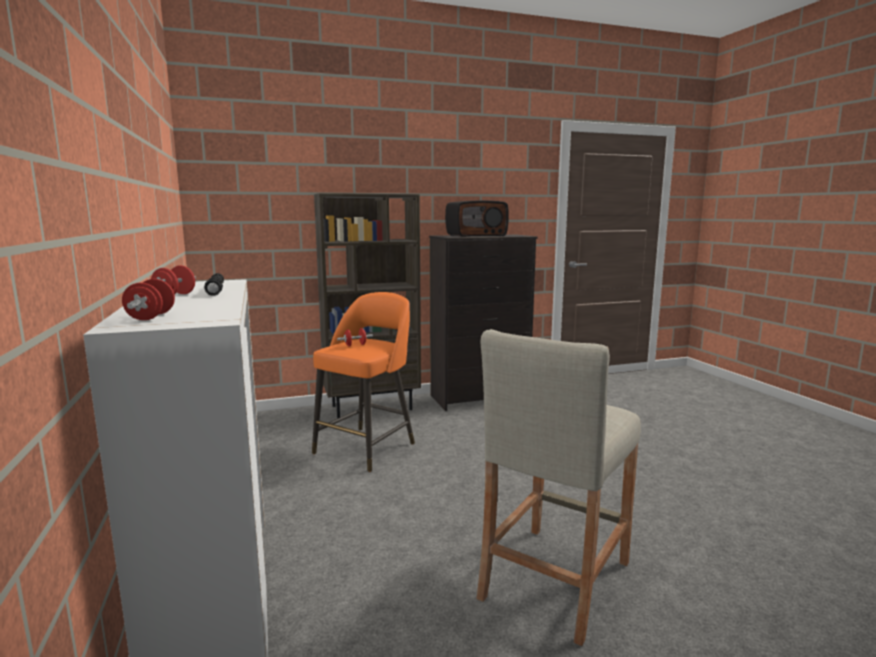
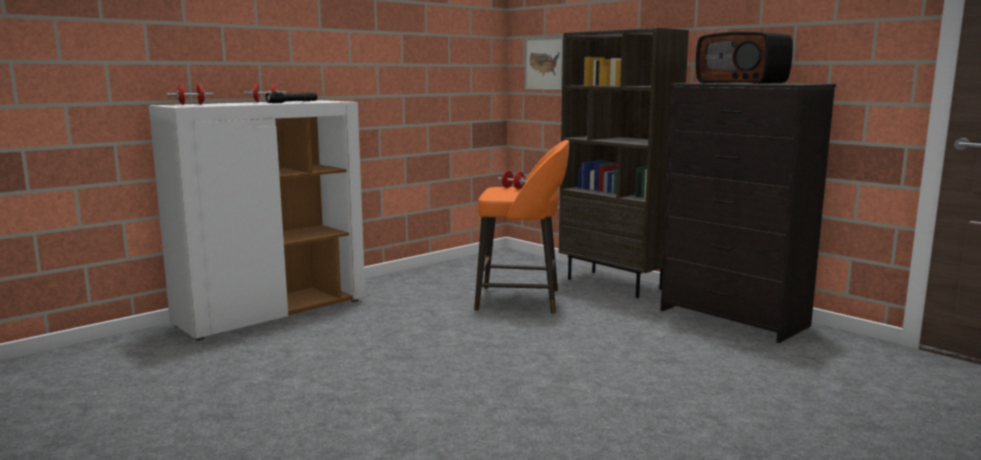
camera: 65 degrees right, 0 degrees up
beige stool [476,329,641,646] -> none
none -> picture [525,37,563,91]

